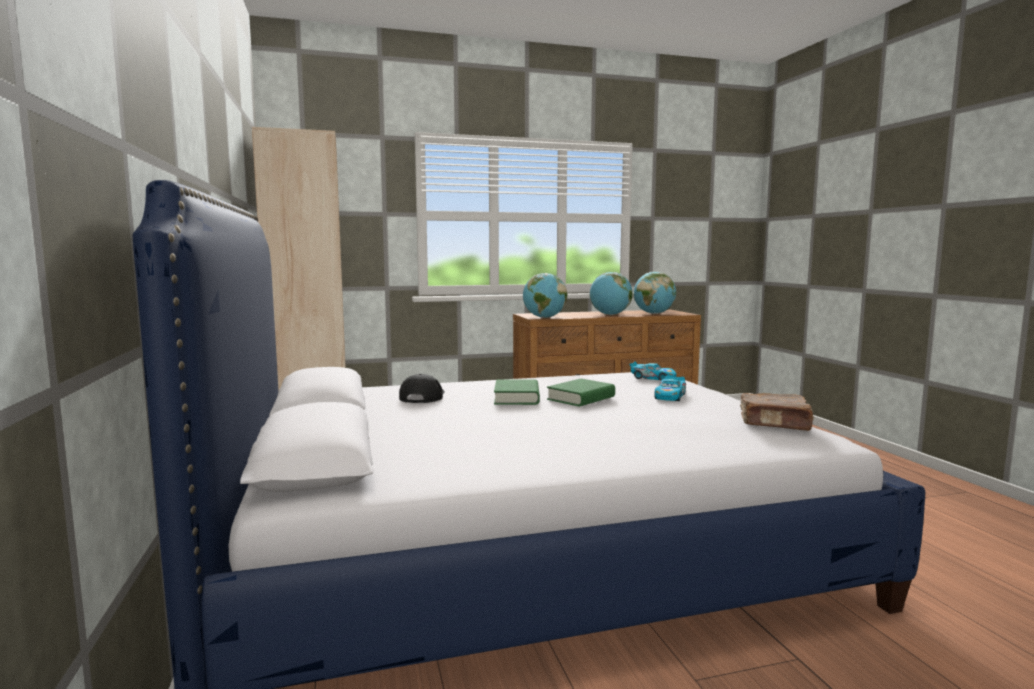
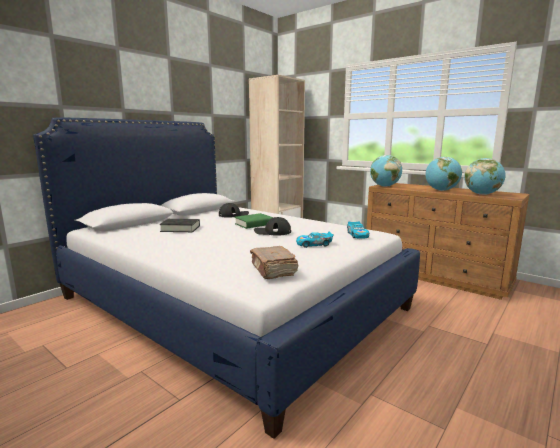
camera: 55 degrees right, 5 degrees up
green book [547,379,615,407] -> black cap [254,217,291,236]
none -> black book [159,219,200,232]

